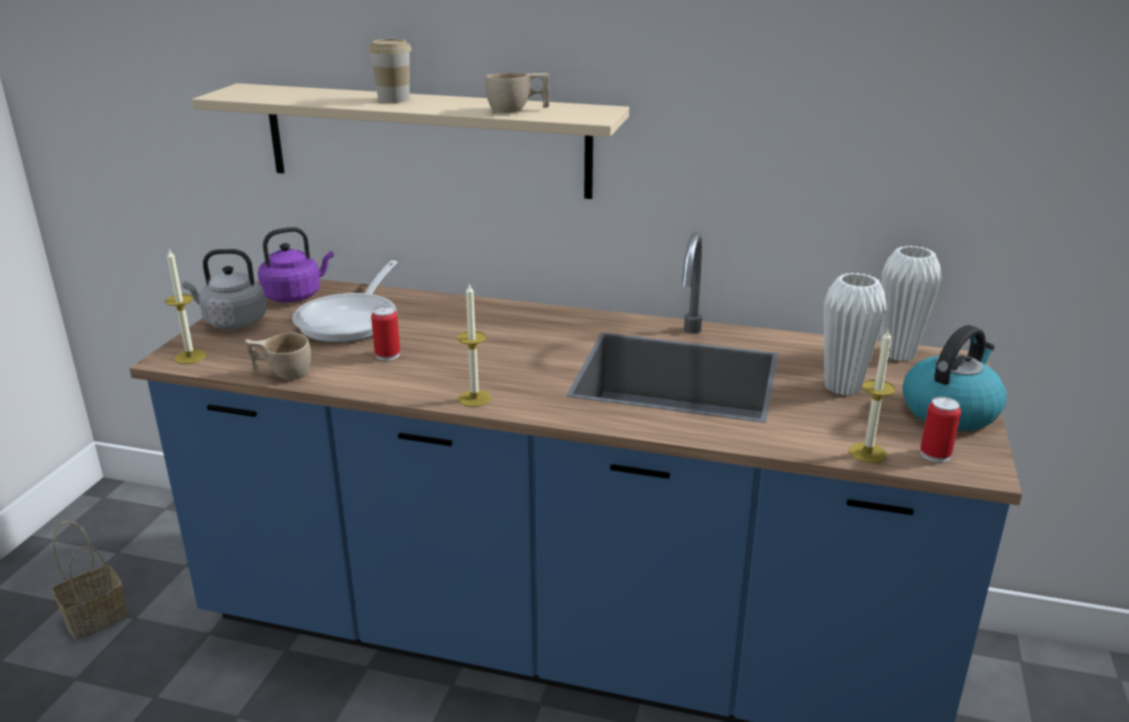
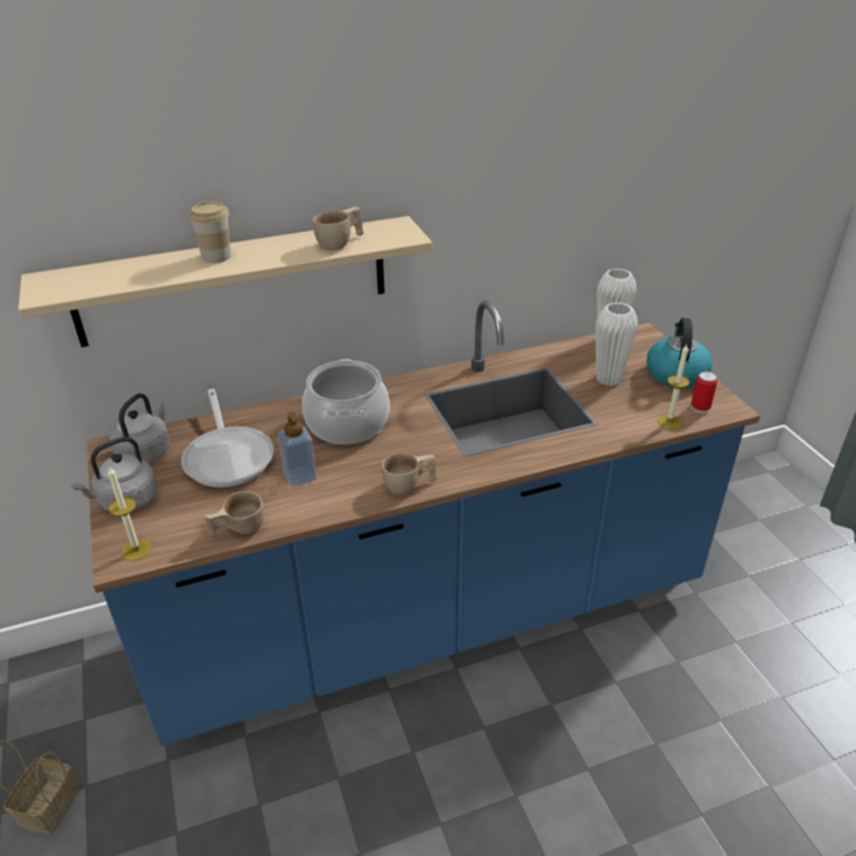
camera: 35 degrees left, 10 degrees up
purple kettle [258,227,334,302] -> grey kettle [109,393,170,463]
can [371,306,400,361] -> soap dispenser [278,412,316,487]
candle [457,282,491,407] -> beige cup [382,453,436,495]
none -> cooking pot [302,359,390,445]

